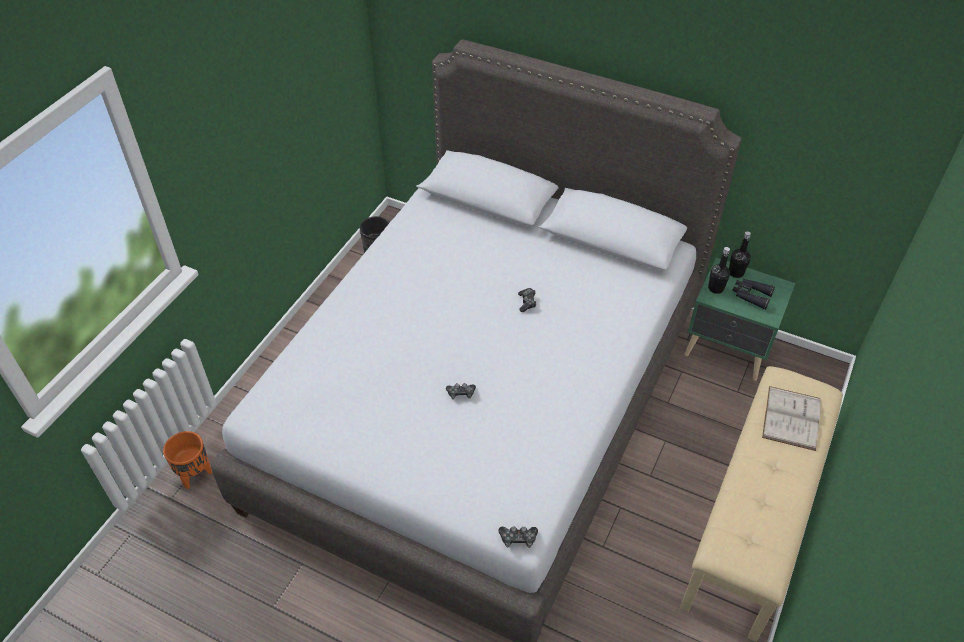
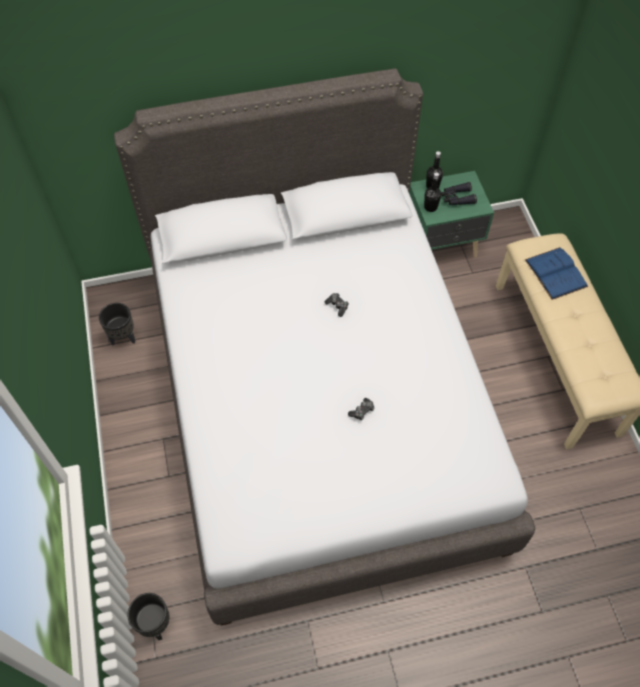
camera: 40 degrees left, 10 degrees up
orange planter [163,431,212,489] -> black planter [127,593,170,640]
game controller [498,526,538,548] -> none
white book [762,386,821,451] -> blue book [525,247,588,300]

